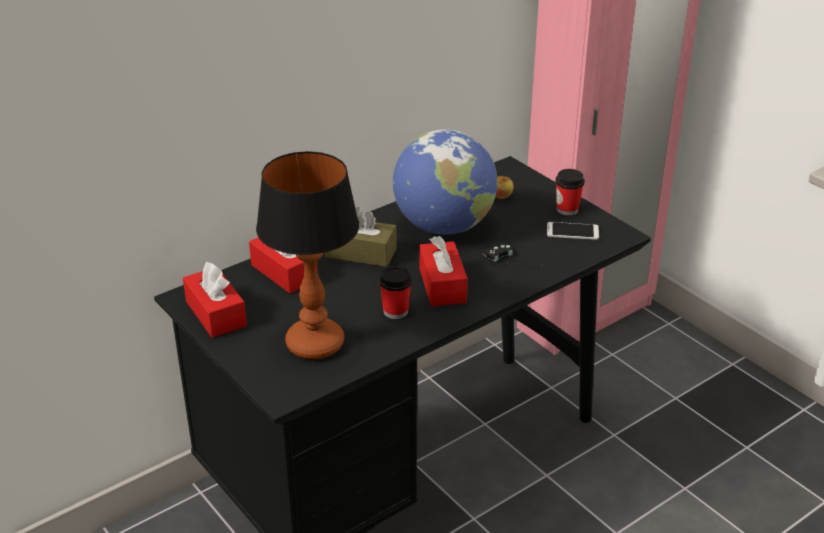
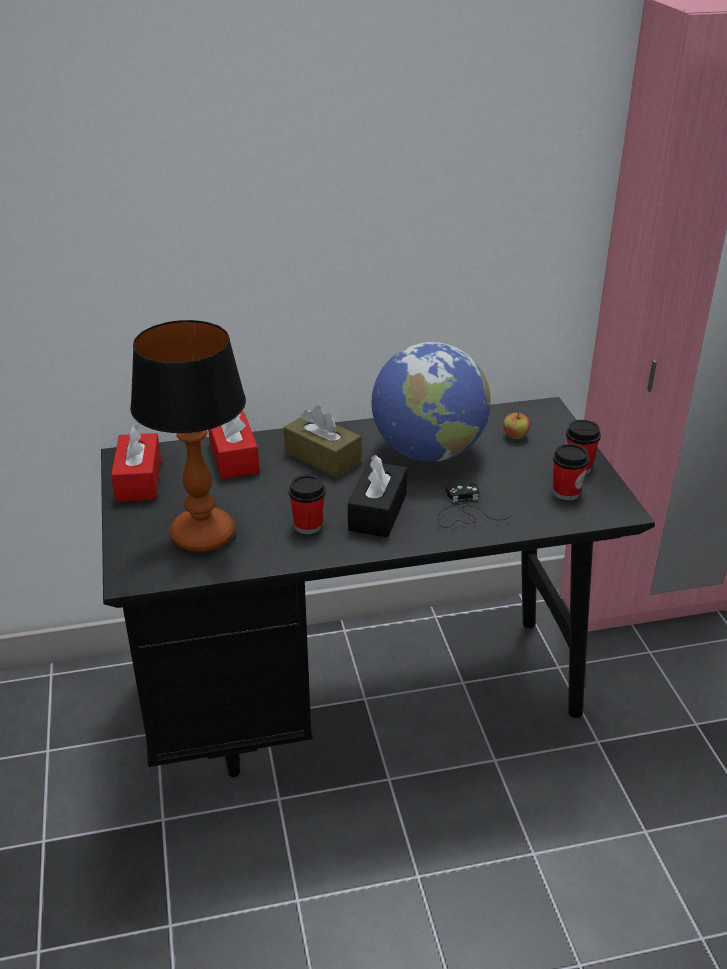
camera: 25 degrees right, 0 degrees up
red tissue box [419,236,468,306] -> black tissue box [348,455,407,537]
phone [547,222,599,240] -> cup [553,443,589,501]

